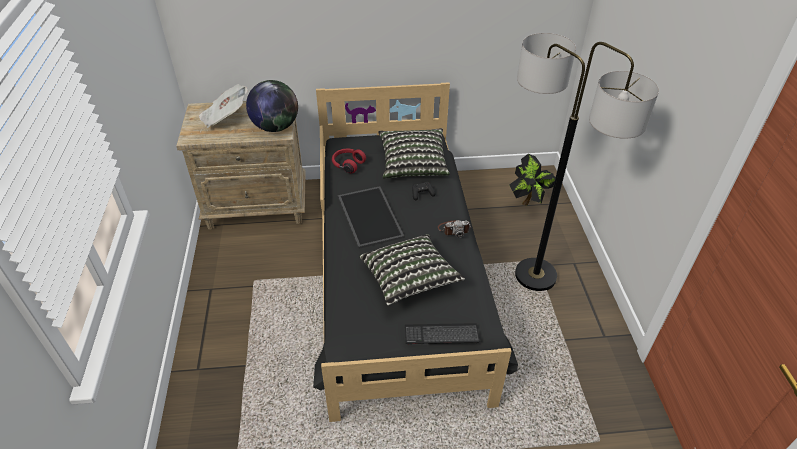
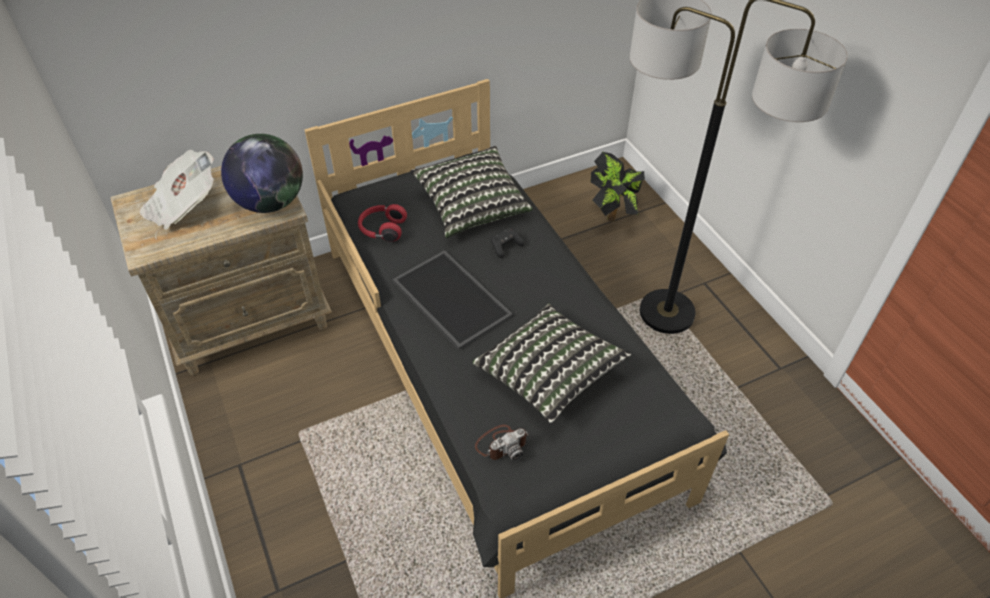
camera: 20 degrees left, 5 degrees up
keyboard [405,323,480,345] -> none
camera [438,220,471,238] -> camera moved to [475,425,529,461]

